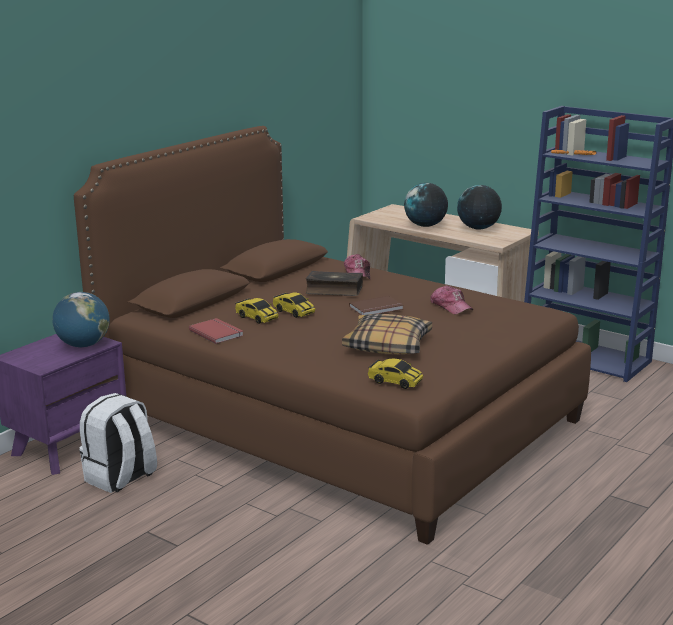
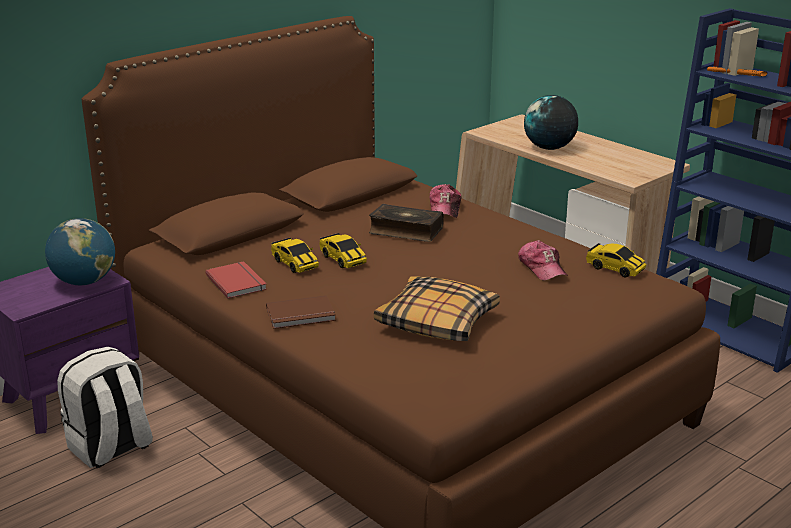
camera: 10 degrees right, 5 degrees up
brown book [349,296,403,315] -> brown book moved to [266,295,336,329]
toy car [368,359,423,389] -> toy car moved to [586,243,646,277]
globe [457,185,502,229] -> none

